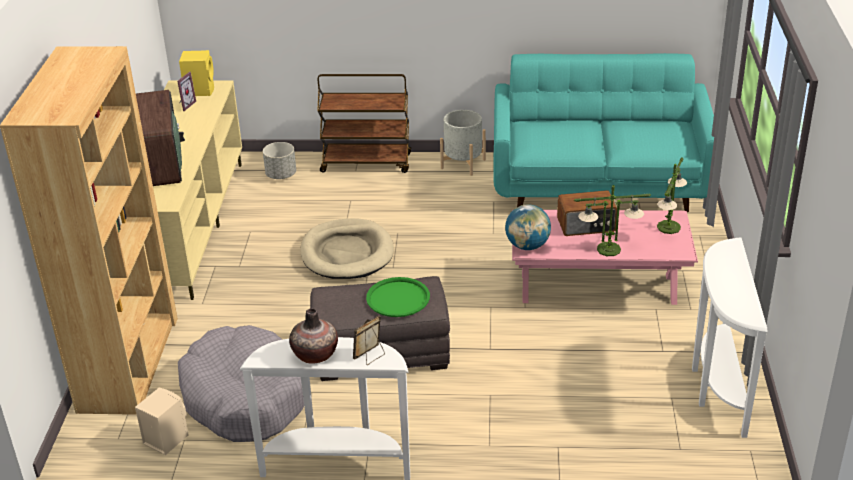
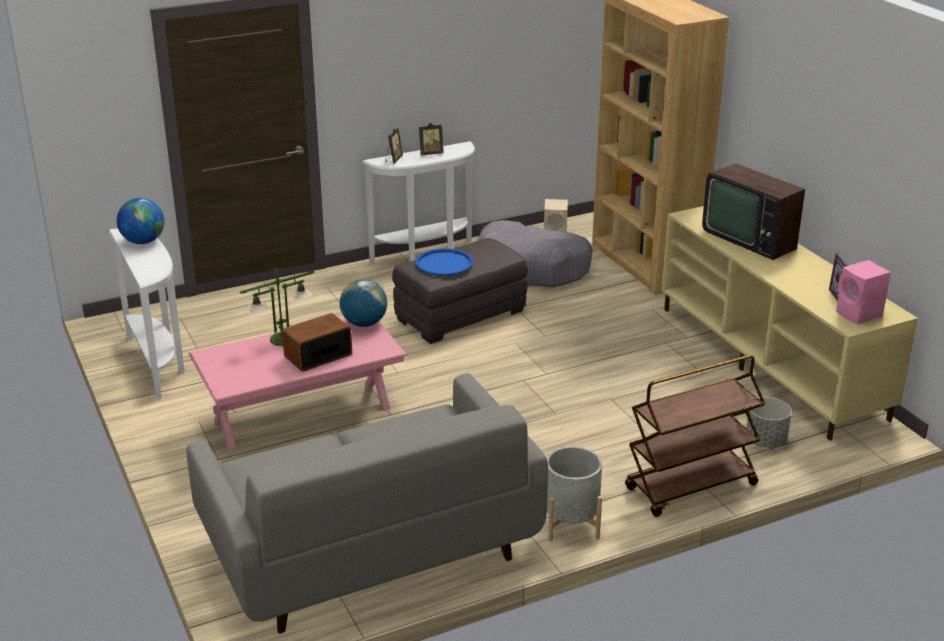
camera: 150 degrees right, 5 degrees down
yellow speaker [179,50,214,96] -> pink speaker [836,260,891,325]
vase [289,308,338,364] -> picture frame [419,123,443,156]
beige dog bed [300,218,394,279] -> none
green tray [366,277,430,317] -> blue tray [415,248,473,276]
turquoise sofa [494,53,714,212] -> grey sofa [186,373,548,634]
table lamp [657,157,687,234] -> none
none -> globe [117,198,164,244]

